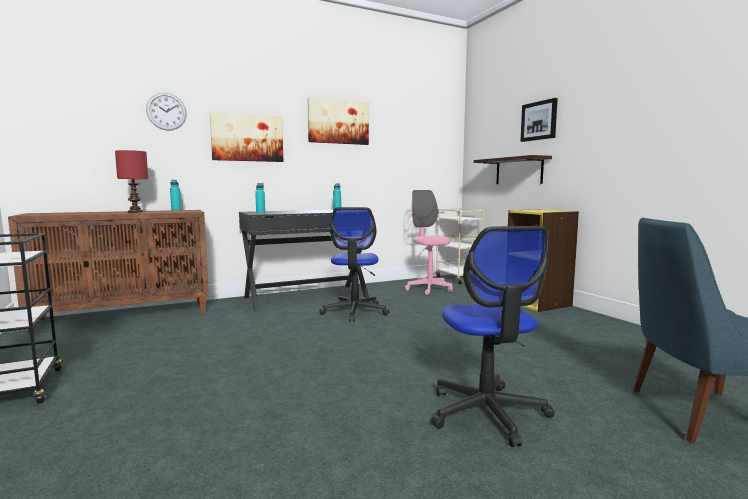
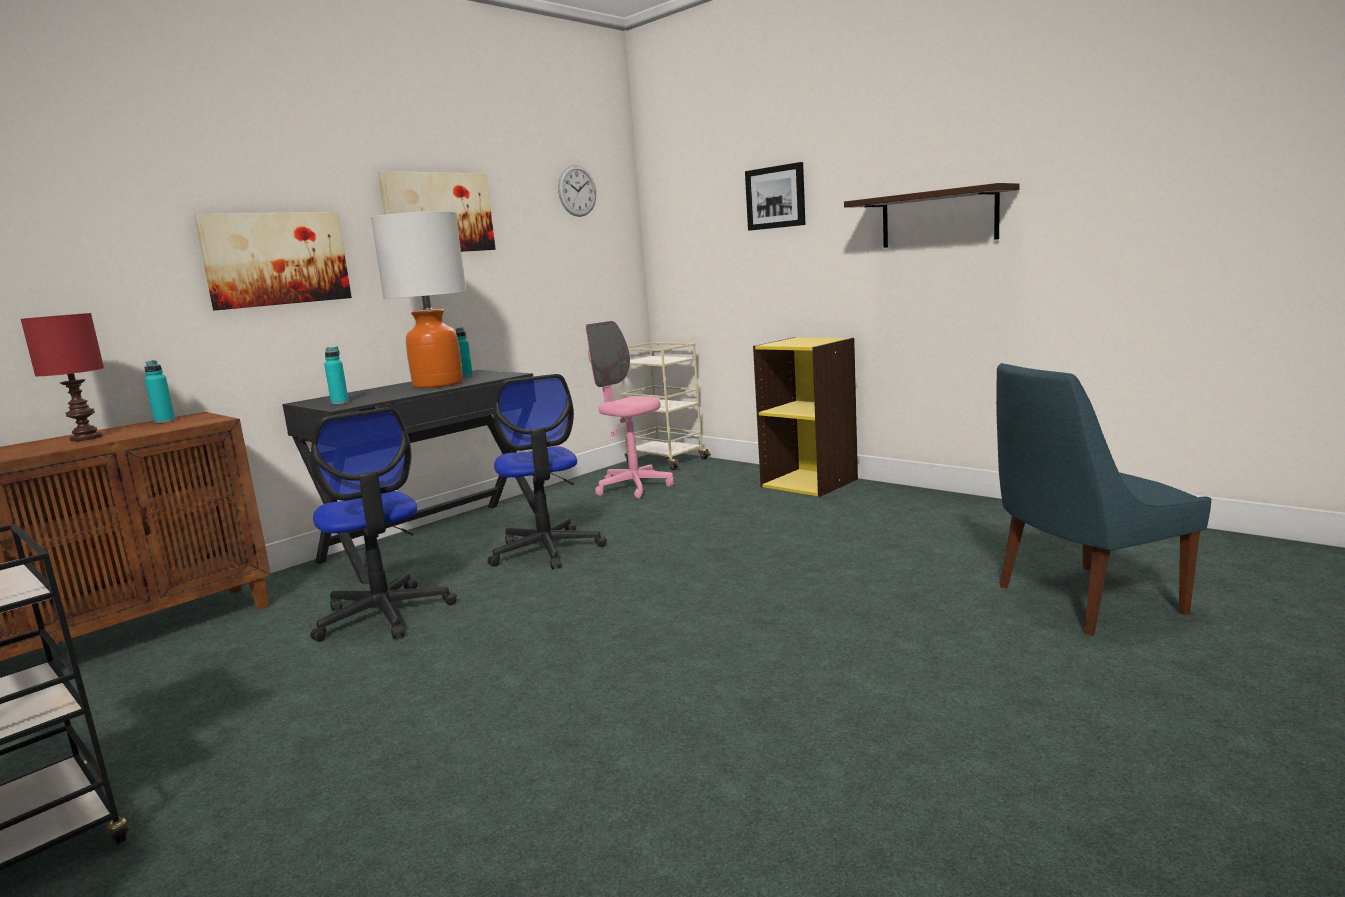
camera: 20 degrees left, 5 degrees up
wall clock [146,93,187,131] -> wall clock moved to [558,165,596,217]
office chair [431,226,555,447] -> office chair moved to [310,407,457,642]
shelf [474,155,552,184] -> shelf moved to [844,183,1020,248]
none -> table lamp [371,211,466,388]

